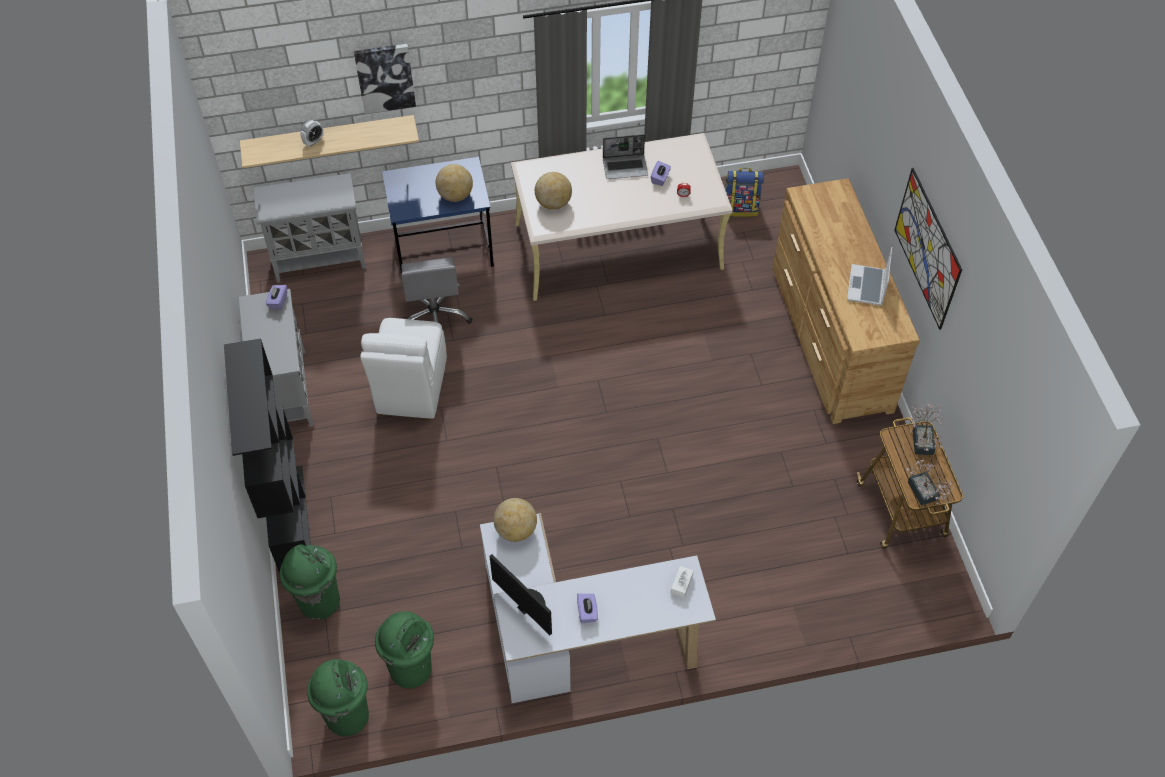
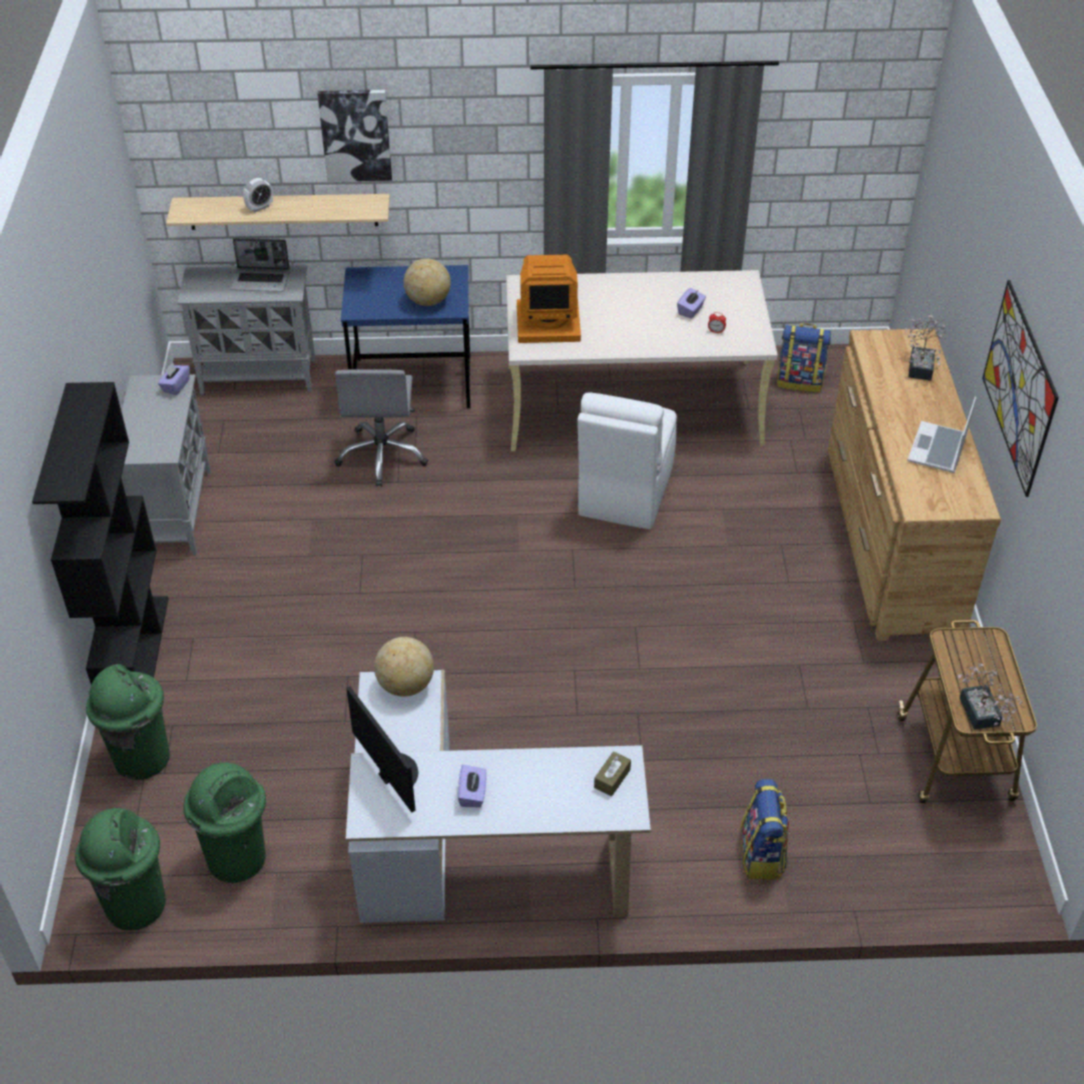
camera: 10 degrees right, 10 degrees down
white chair [360,318,447,419] -> white chair moved to [577,392,677,530]
globe [535,172,572,210] -> monitor [517,255,581,343]
laptop [603,134,648,179] -> laptop moved to [231,238,290,292]
white tissue box [671,566,694,598] -> brown tissue box [594,751,631,796]
potted plant [909,404,944,455] -> potted plant moved to [905,315,946,381]
none -> backpack [740,779,789,880]

